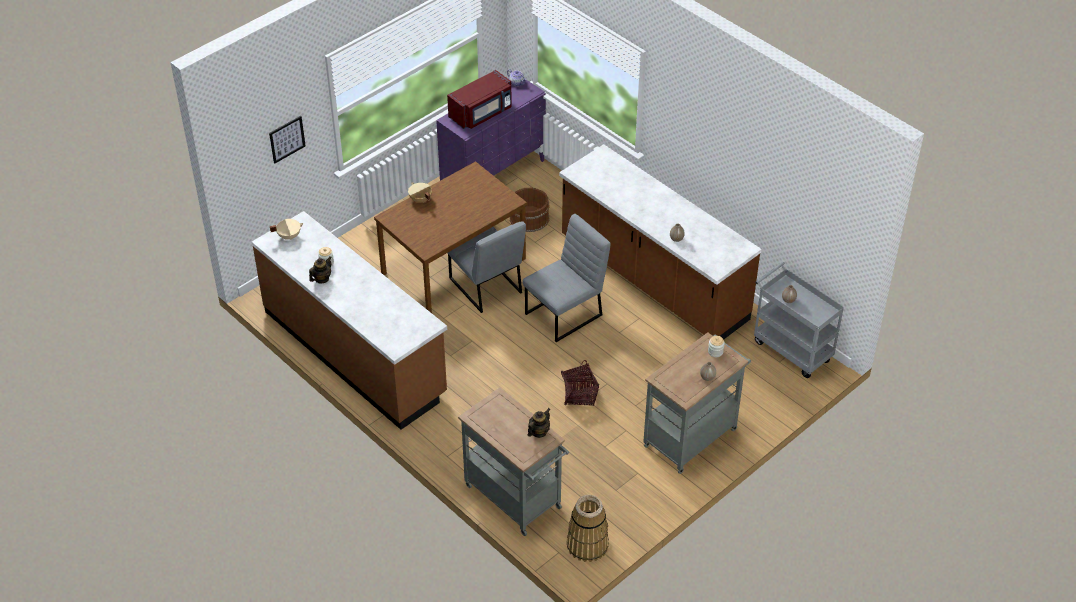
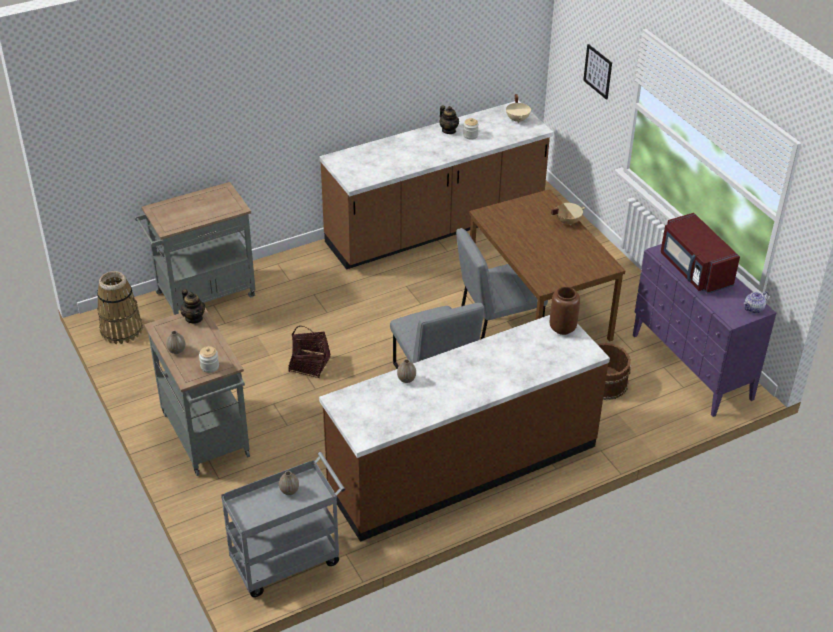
camera: 105 degrees right, 5 degrees down
teapot [528,408,550,438] -> teapot moved to [181,289,205,324]
none -> brown vase [550,287,580,335]

